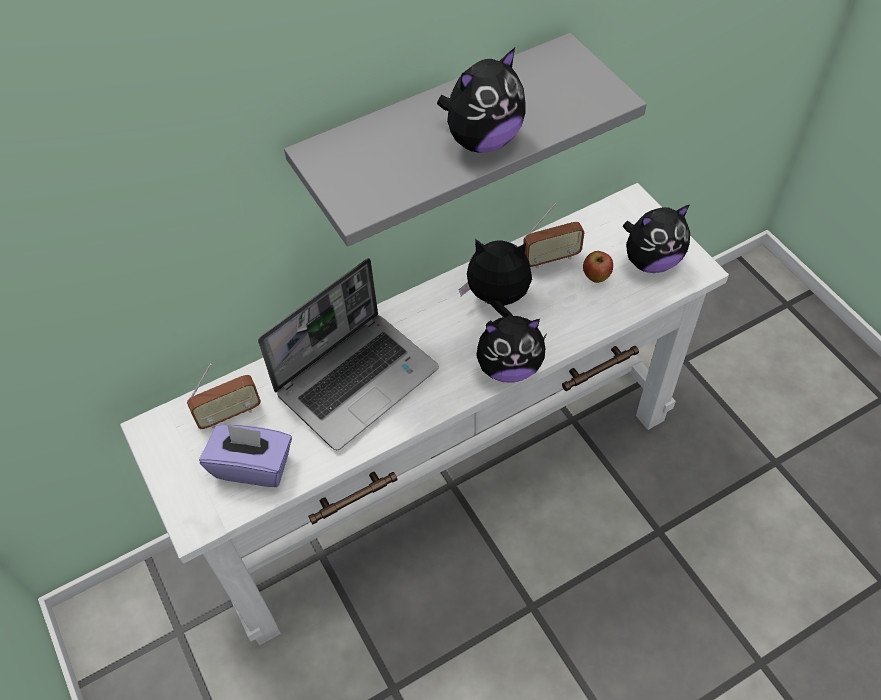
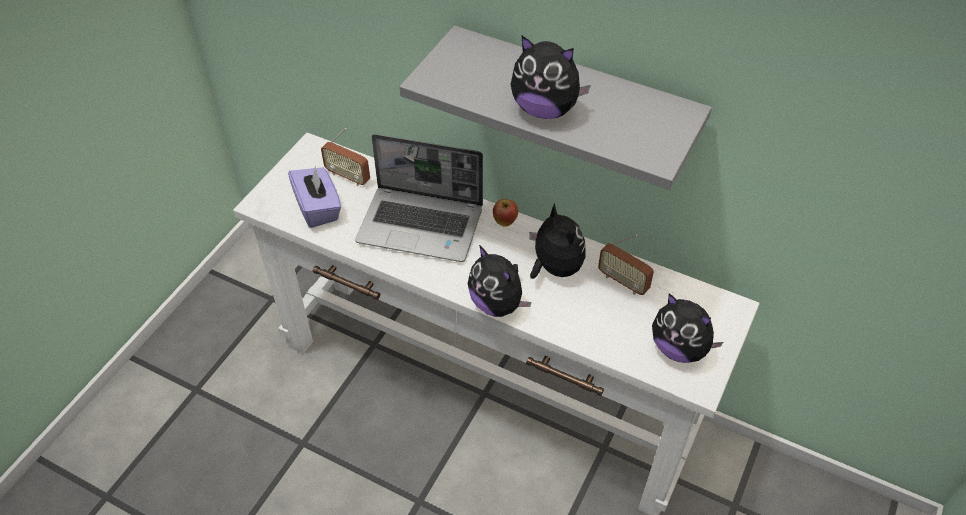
camera: 55 degrees right, 5 degrees down
apple [583,251,613,283] -> apple moved to [493,199,518,227]

